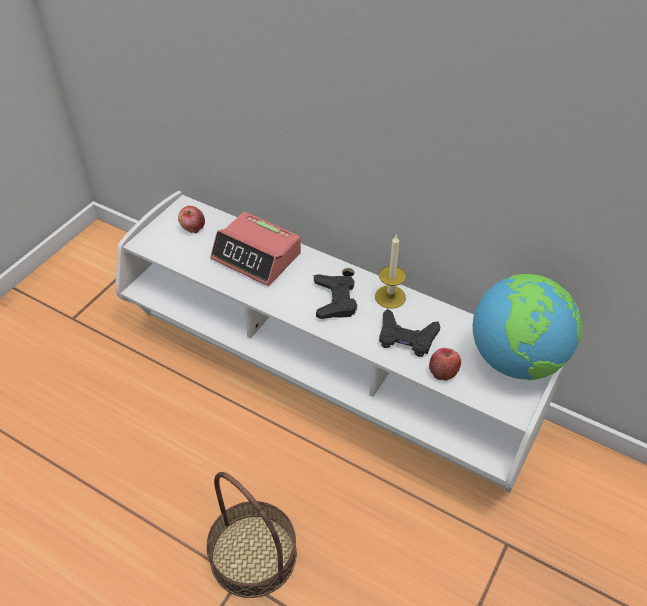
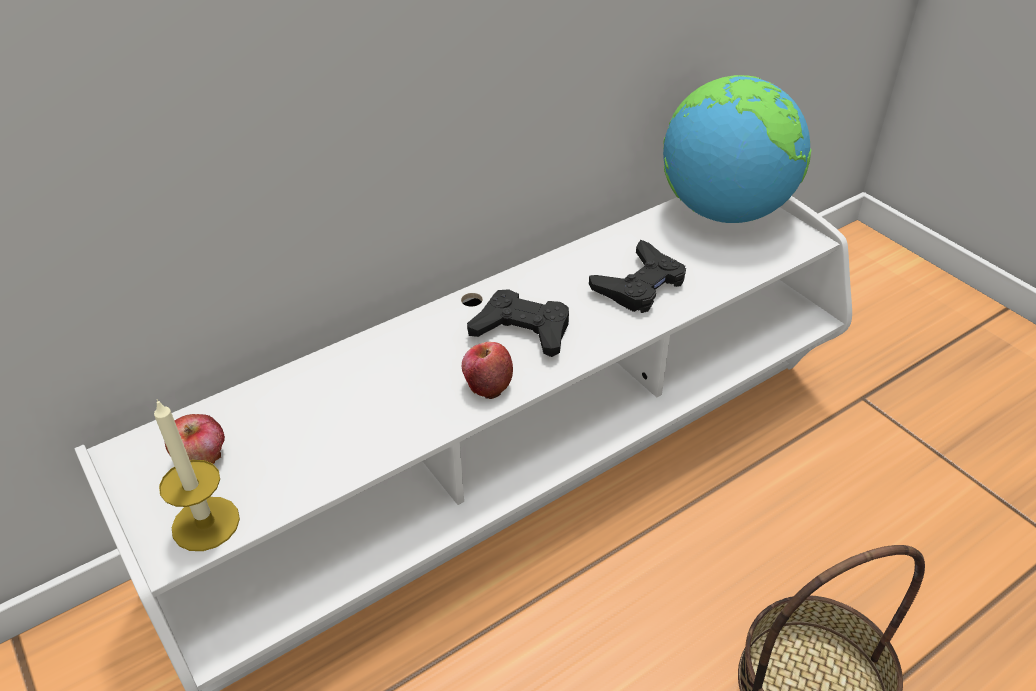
camera: 65 degrees left, 5 degrees down
alarm clock [210,212,301,286] -> none
candle [375,234,406,308] -> candle moved to [154,399,240,551]
apple [429,348,461,381] -> apple moved to [462,342,513,399]

